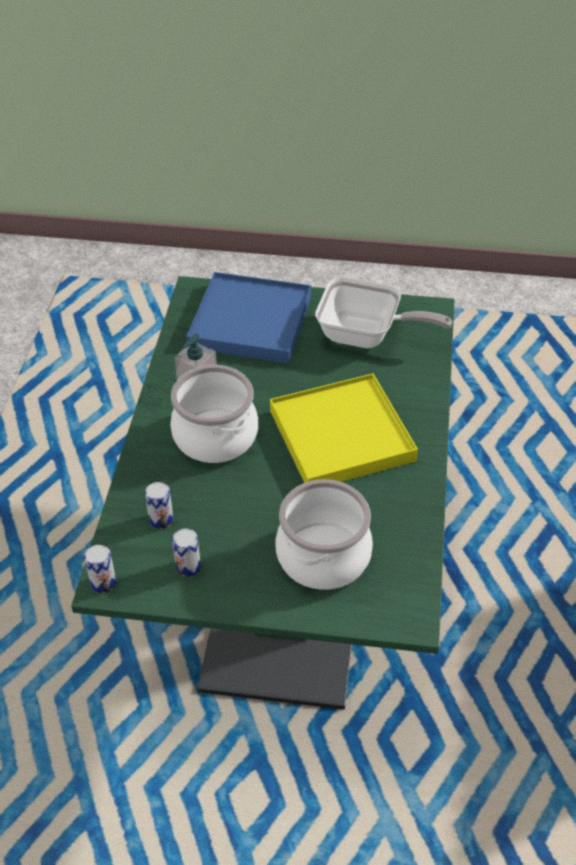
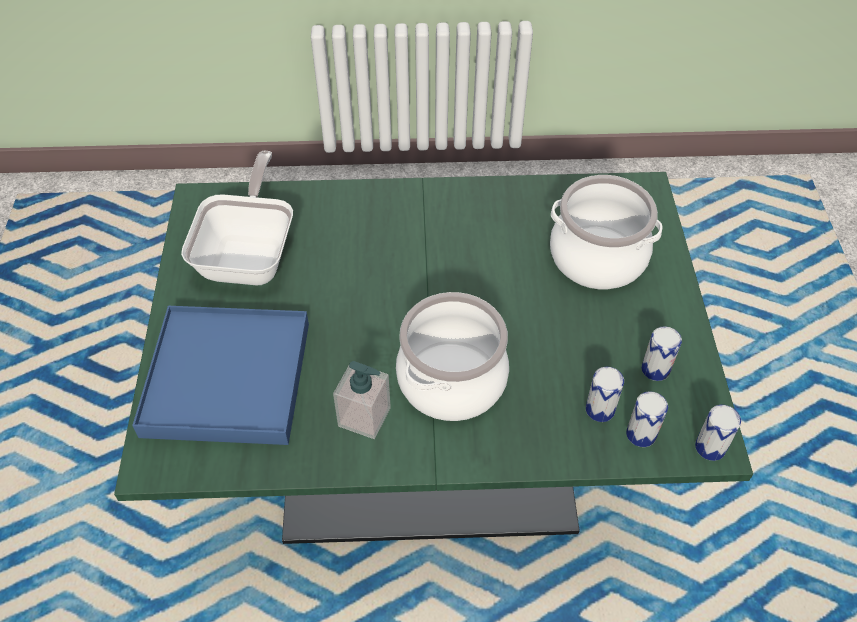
camera: 100 degrees left, 5 degrees up
yellow tray [270,373,418,483] -> none
none -> can [626,391,668,447]

